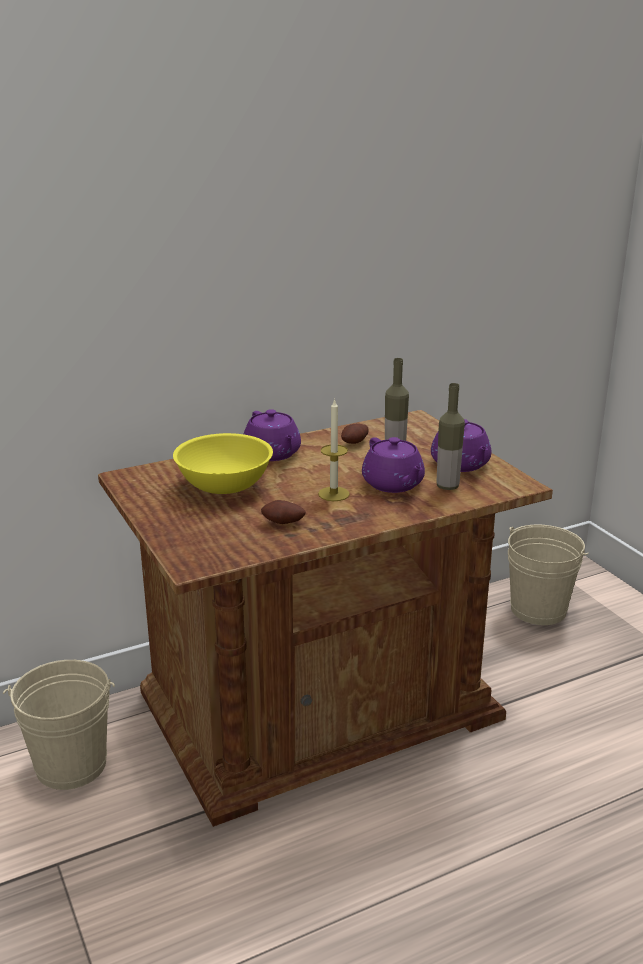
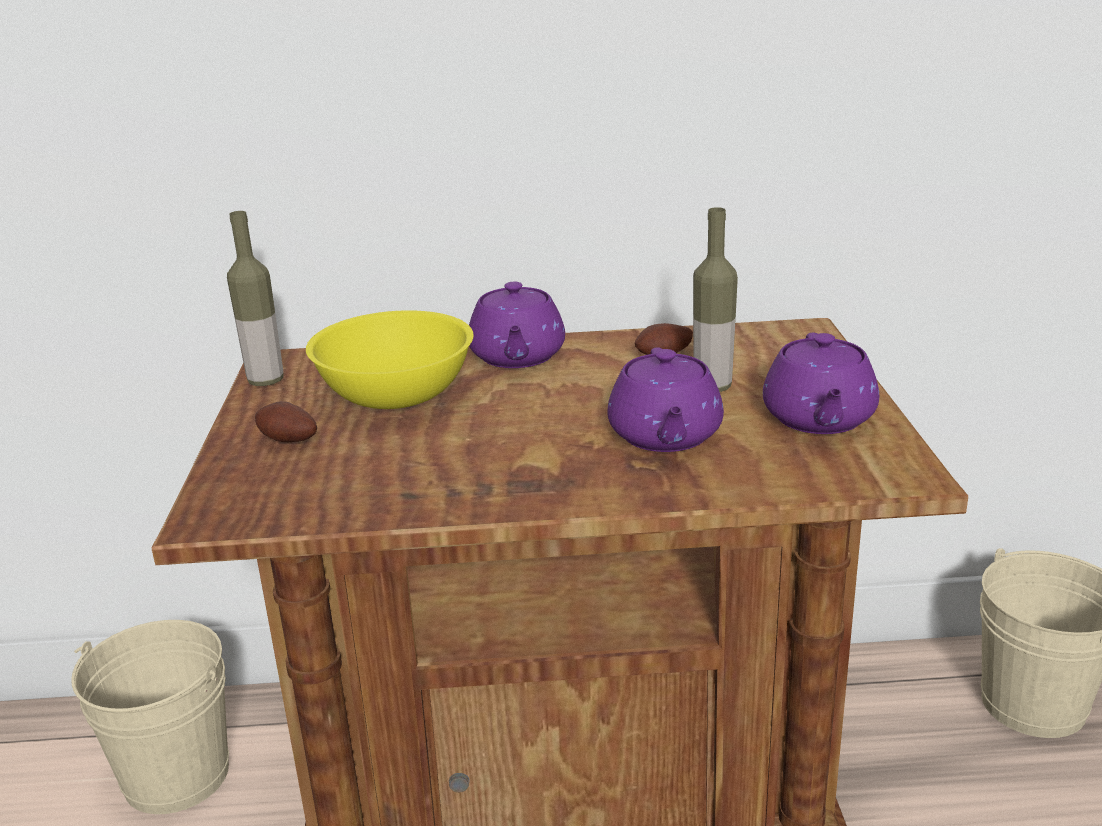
camera: 25 degrees right, 0 degrees up
potato [261,500,306,524] -> potato moved to [255,401,317,442]
candle [318,398,350,501] -> none
bottle [436,383,465,490] -> bottle moved to [227,211,284,386]

